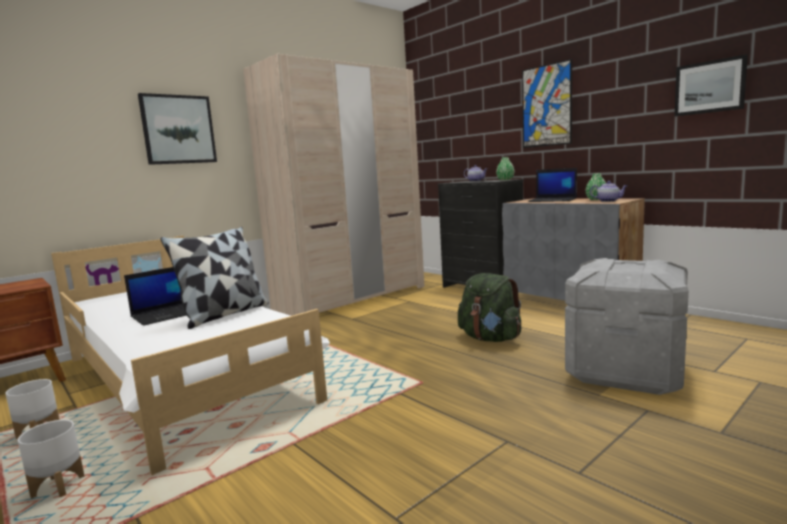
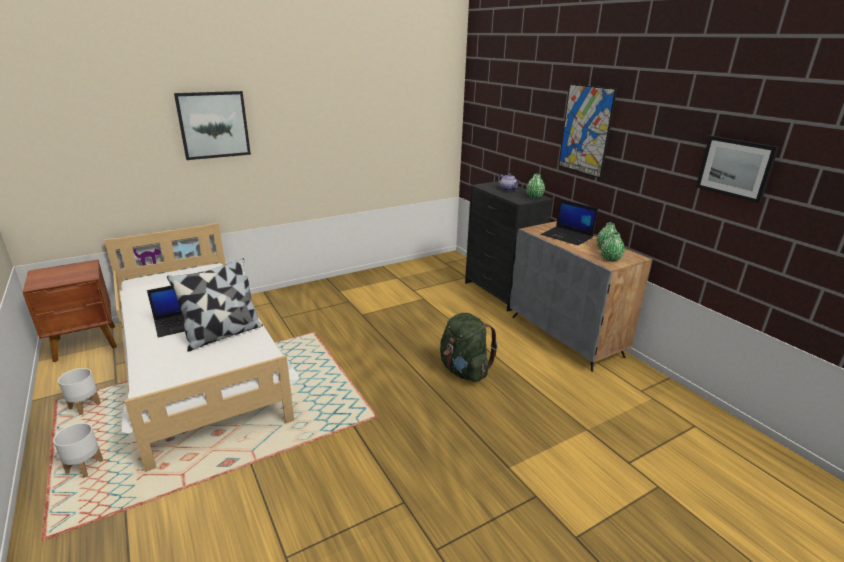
camera: 10 degrees right, 15 degrees up
beige wardrobe [243,54,425,316] -> none
grey storage box [565,258,689,395] -> none
teapot [590,181,628,202] -> green vase [601,232,625,261]

